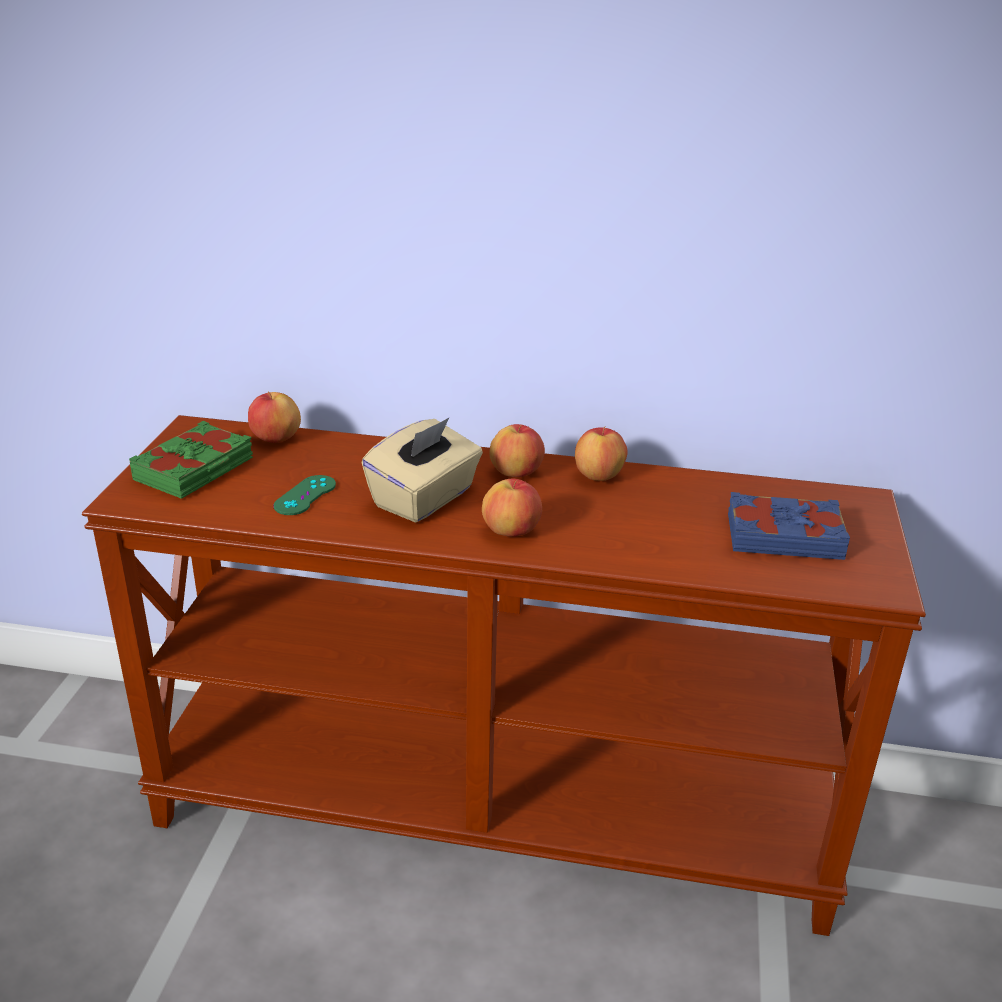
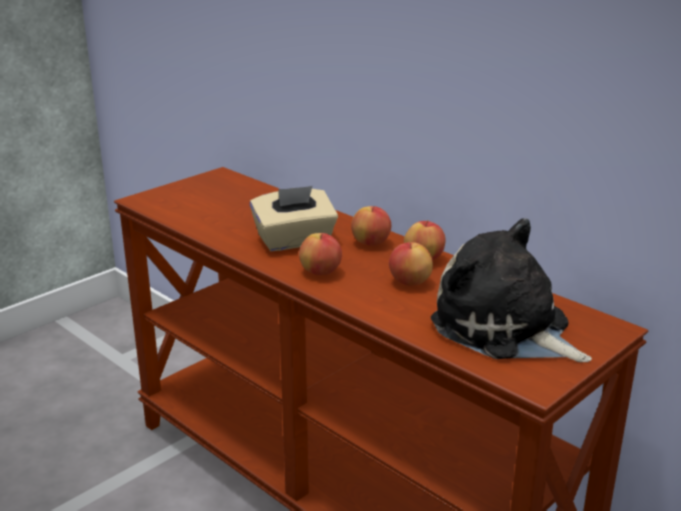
camera: 35 degrees right, 5 degrees down
green book [129,421,253,499] -> none
apple [248,391,301,443] -> apple moved to [389,241,433,286]
green game controller [273,475,336,515] -> none
blue book [728,492,850,560] -> plush toy [431,218,592,362]

